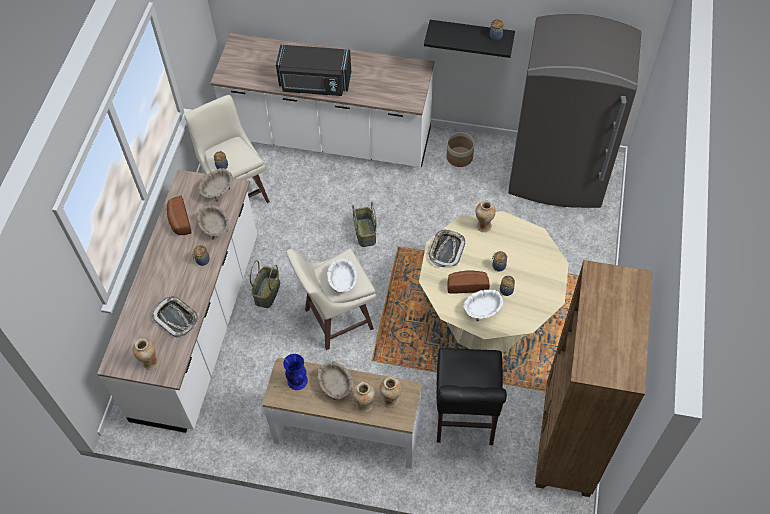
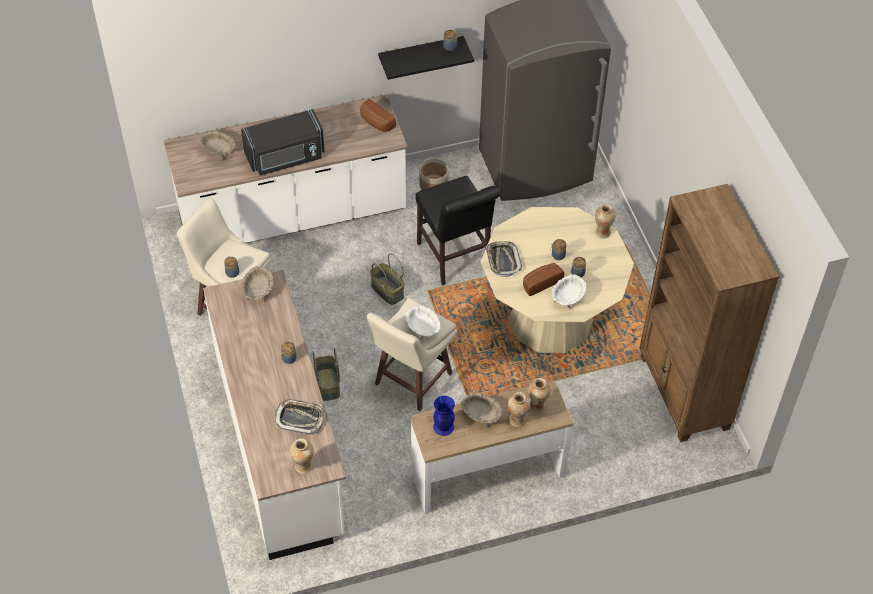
camera: 30 degrees left, 5 degrees down
bread [167,196,192,235] -> bread moved to [360,99,396,132]
beige bowl [197,205,230,239] -> beige bowl moved to [199,131,236,161]
black chair [437,348,507,445] -> black chair moved to [415,176,500,285]
vase [475,200,496,232] -> vase moved to [595,204,616,239]

